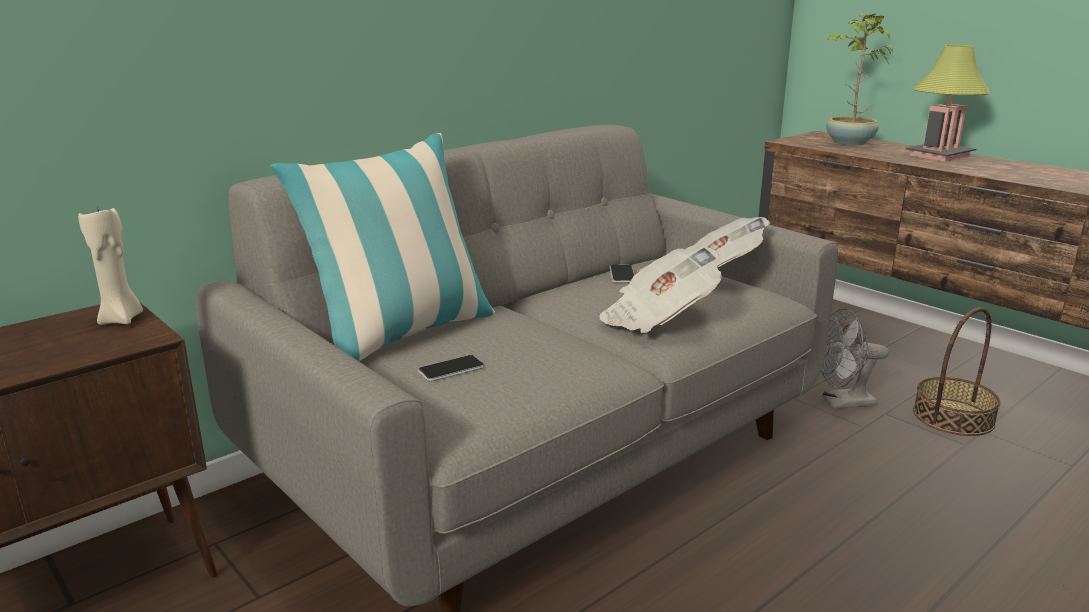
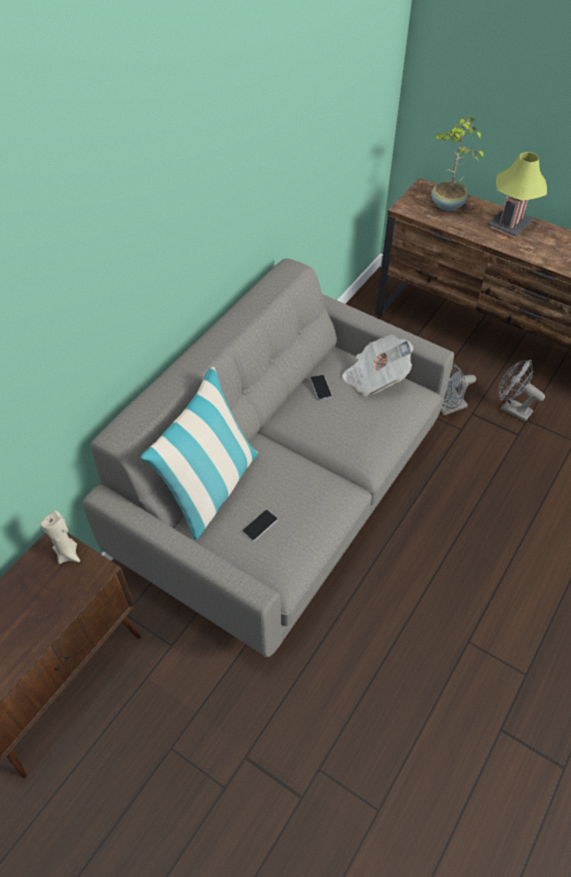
camera: 15 degrees left, 30 degrees up
newspaper [599,247,722,333] -> none
basket [913,307,1001,436] -> grey fan [498,360,545,422]

